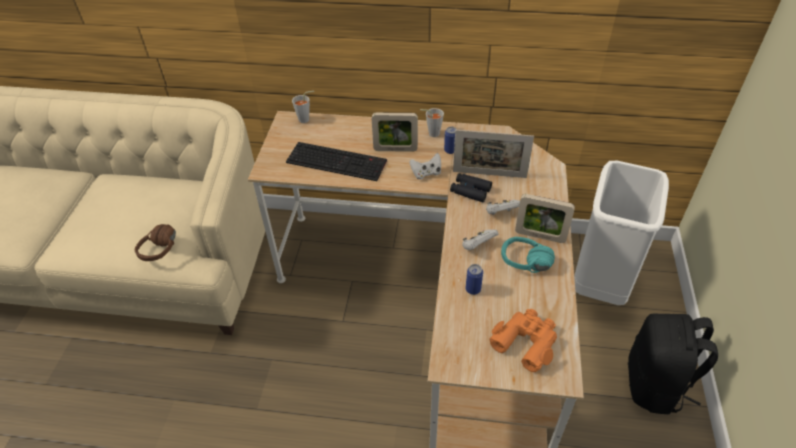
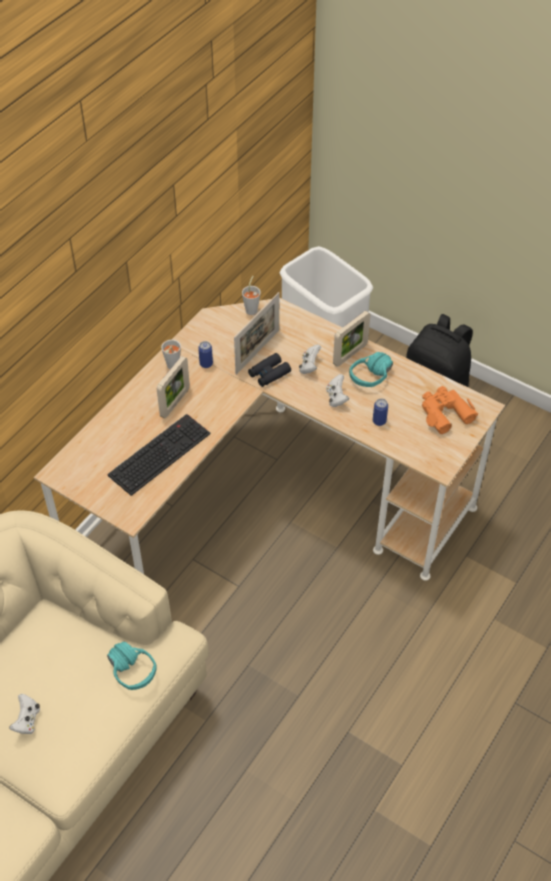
camera: 65 degrees left, 5 degrees up
brown headphones [134,224,176,261] -> turquoise headphones [107,642,157,690]
grey cup [292,91,314,123] -> grey cup moved to [242,276,261,315]
white game controller [409,153,441,180] -> white game controller moved to [9,694,40,734]

